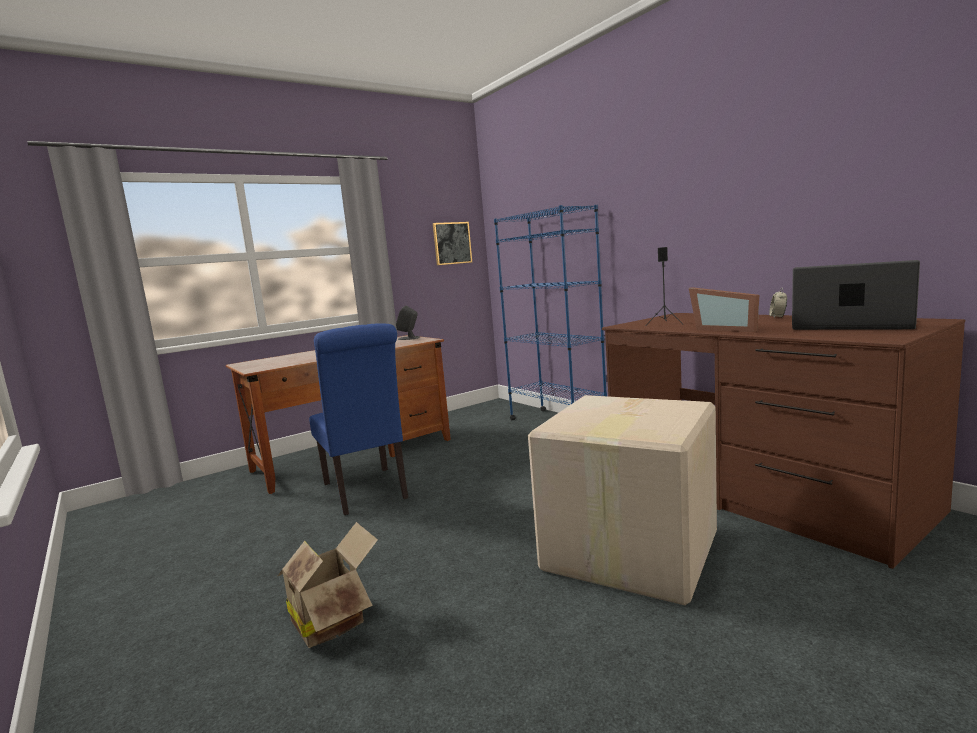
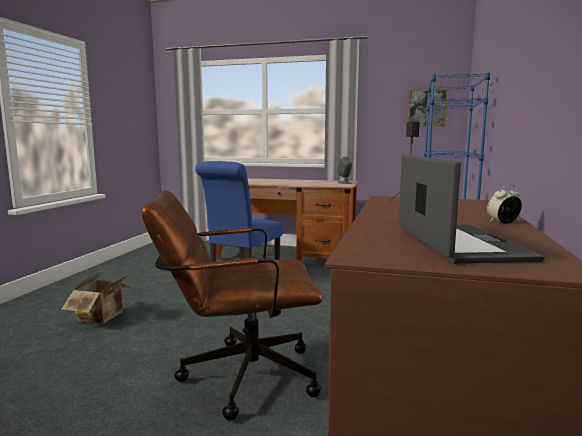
camera: 50 degrees right, 0 degrees up
cardboard box [528,395,717,605] -> brown office chair [141,190,322,421]
picture frame [689,287,759,332] -> none

